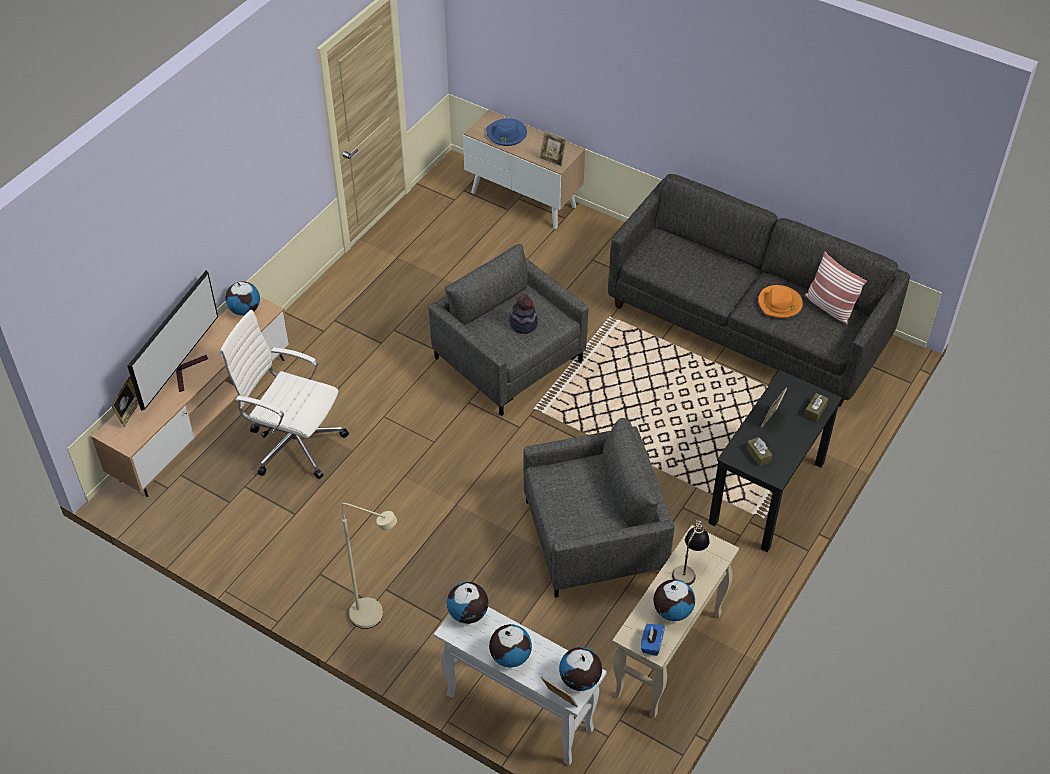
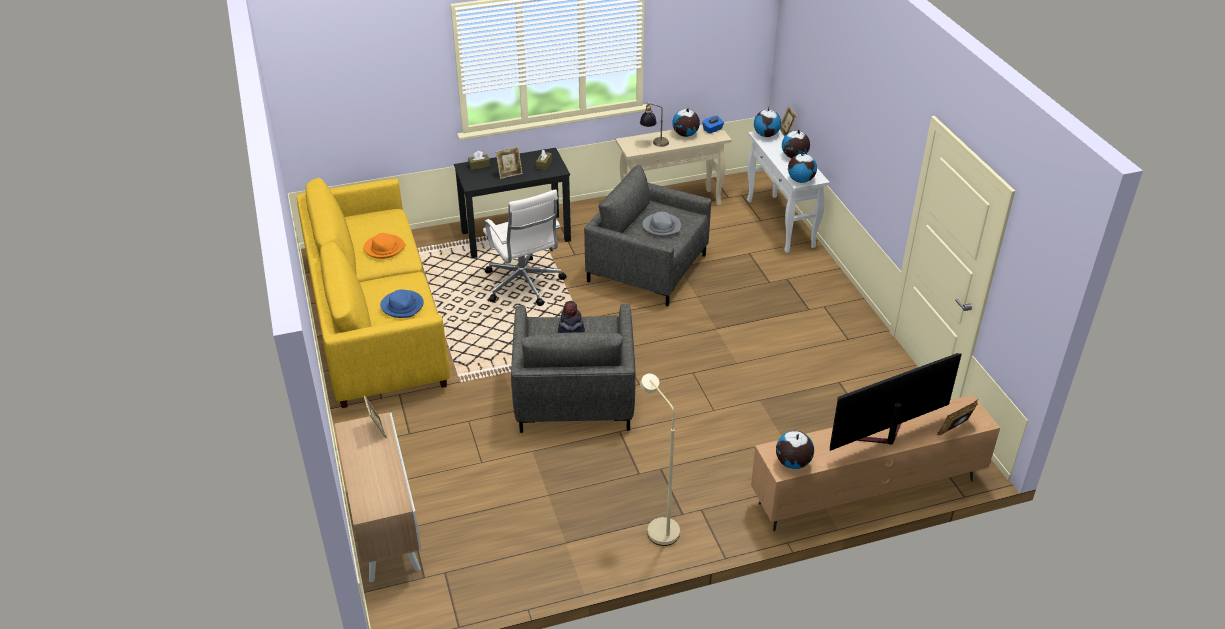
camera: 140 degrees left, 10 degrees down
white office chair [220,310,349,479] -> white office chair moved to [483,189,566,306]
beige floor lamp [341,503,397,629] -> beige floor lamp moved to [640,374,680,546]
blue hat [486,118,527,146] -> blue hat moved to [380,290,424,318]
grey sofa [608,174,910,407] -> yellow sofa [297,178,450,408]
pillow [804,252,867,325] -> none
none -> grey hat [643,212,681,237]

